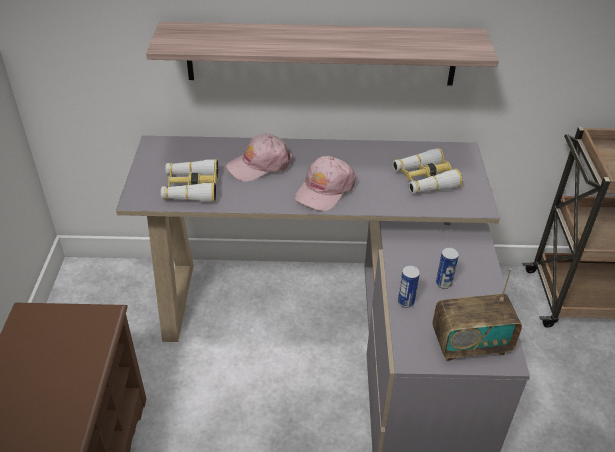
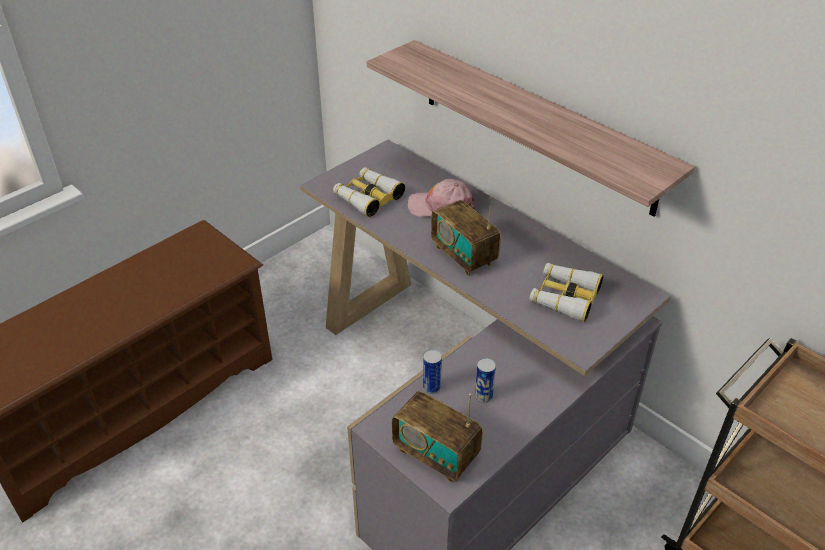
camera: 45 degrees right, 0 degrees up
pink cap [294,156,356,211] -> radio [431,196,501,276]

